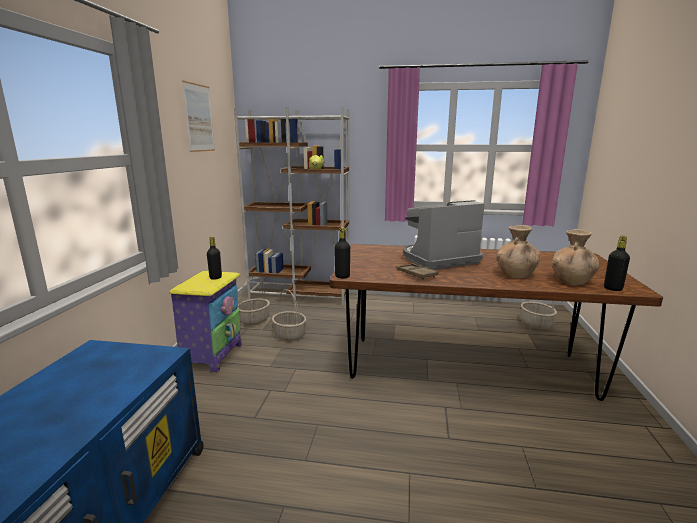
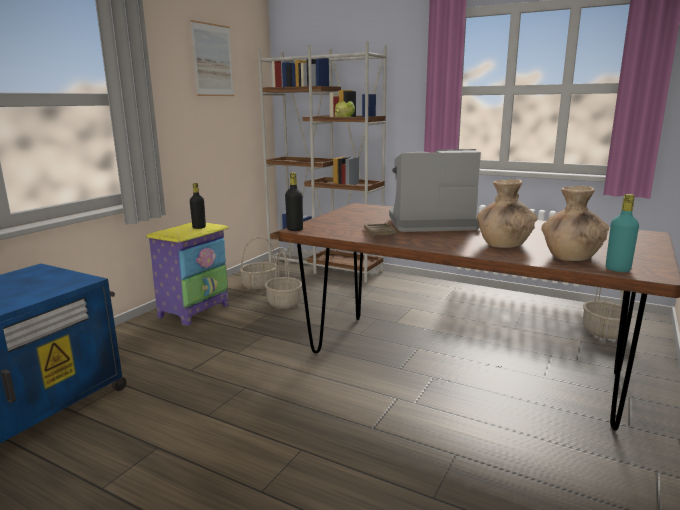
camera: 20 degrees right, 0 degrees up
black bottle [604,236,630,291] -> turquoise bottle [606,194,639,272]

